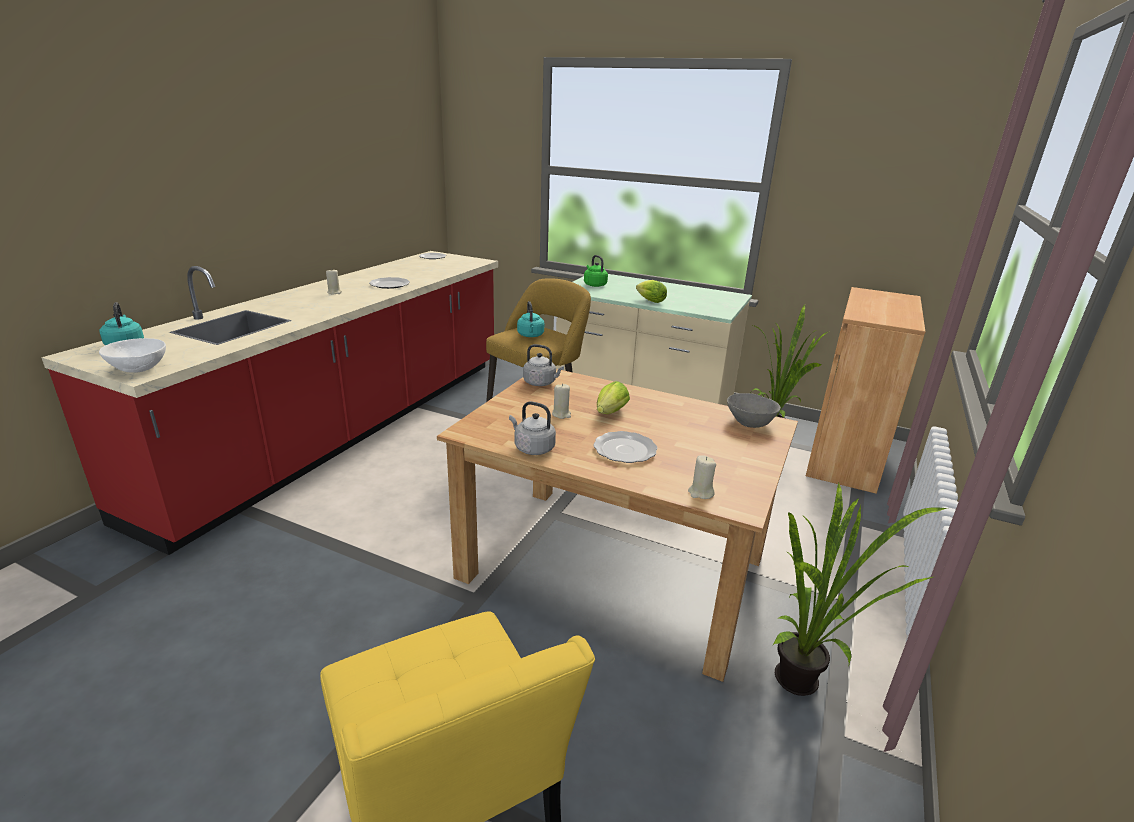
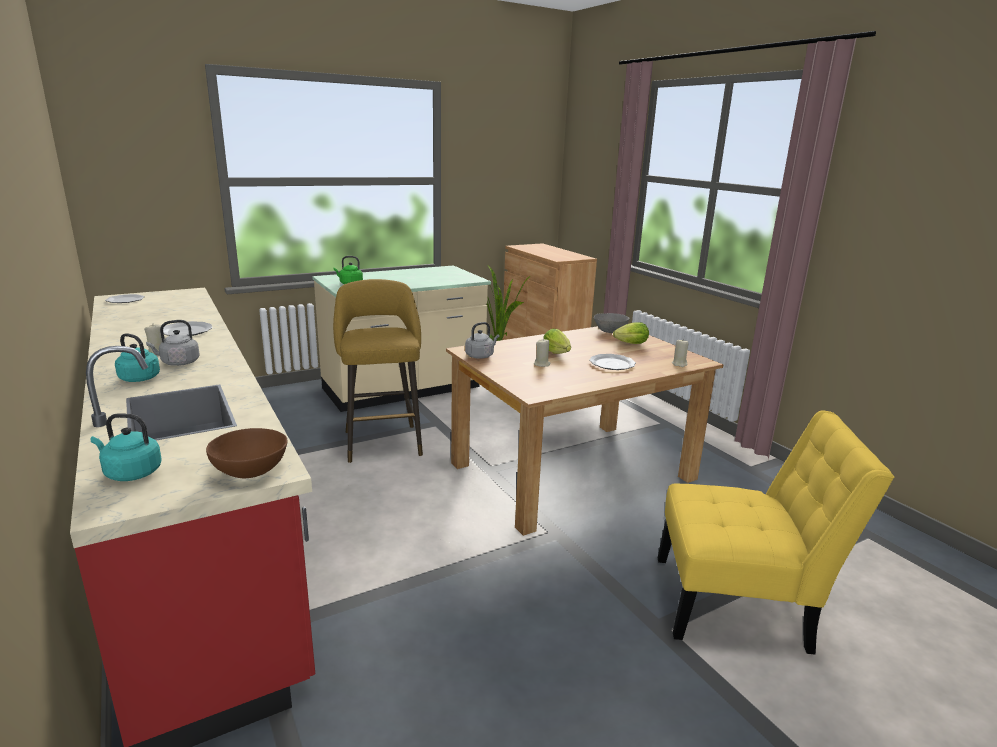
camera: 55 degrees left, 5 degrees down
white bowl [99,338,166,373] -> brown bowl [206,428,287,478]
grey kettle [509,401,556,455] -> grey kettle moved to [146,320,200,366]
turquoise kettle [517,301,544,337] -> turquoise kettle moved to [115,333,160,382]
lettuce [636,280,667,303] -> lettuce moved to [613,322,649,344]
potted plant [772,483,948,696] -> none

